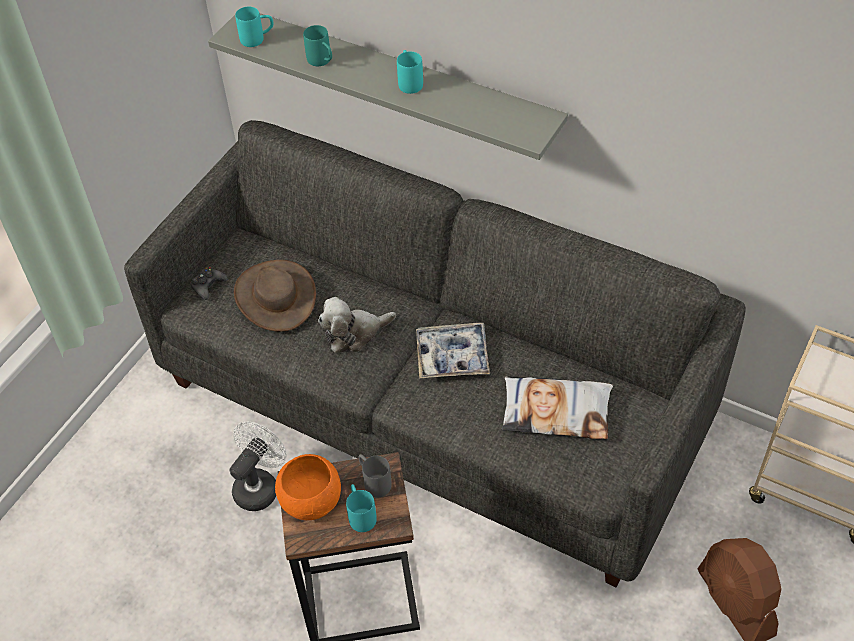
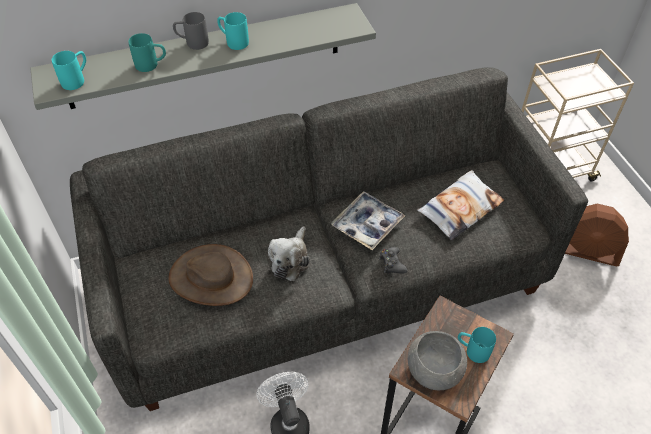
camera: 50 degrees left, 0 degrees up
black game controller [191,267,228,300] -> black game controller moved to [379,247,408,274]
orange bowl [275,454,341,520] -> grey bowl [407,331,467,390]
grey mug [359,454,392,498] -> grey mug moved to [173,12,209,50]

